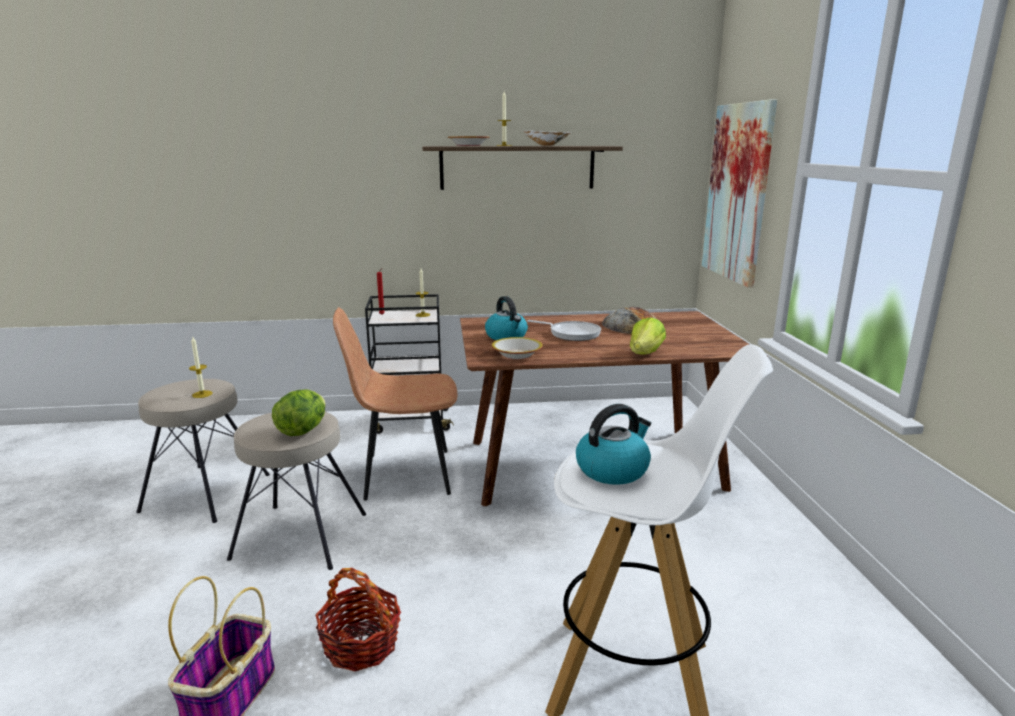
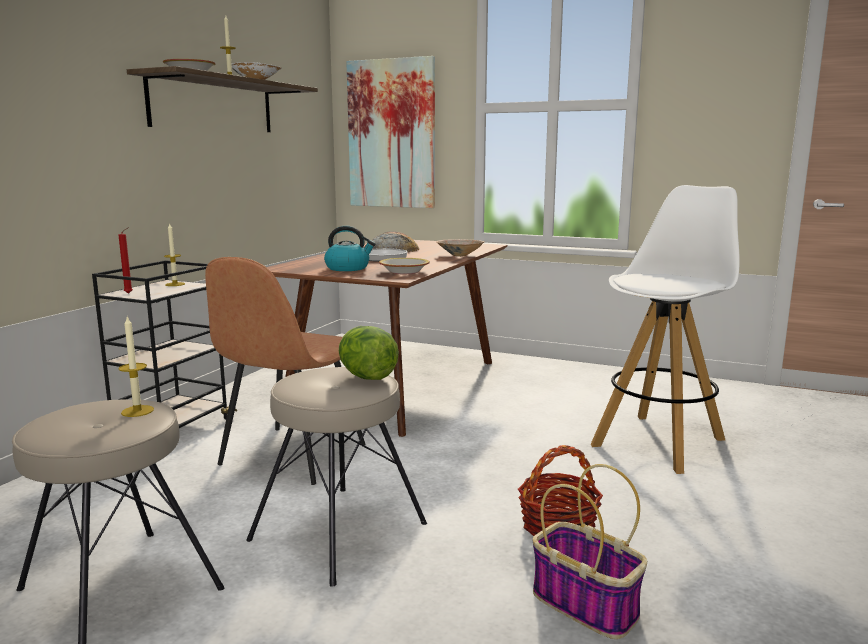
camera: 60 degrees left, 5 degrees down
kettle [576,404,651,485] -> none
lettuce [630,317,666,354] -> beige bowl [436,239,485,257]

